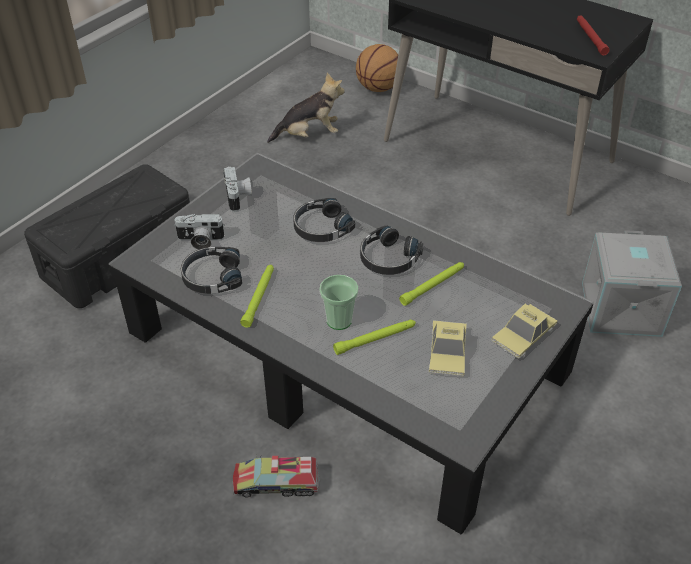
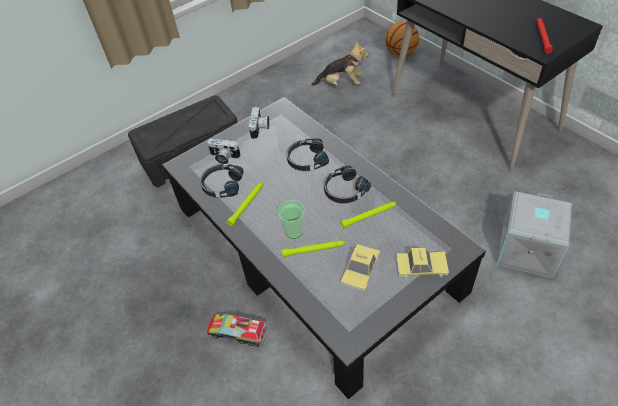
camera: 20 degrees right, 5 degrees up
toy car [492,304,557,359] -> toy car turned 150 degrees counterclockwise [396,248,449,278]

